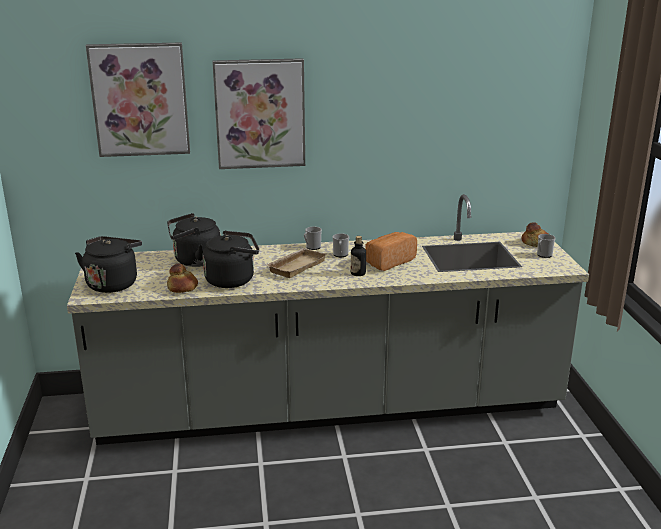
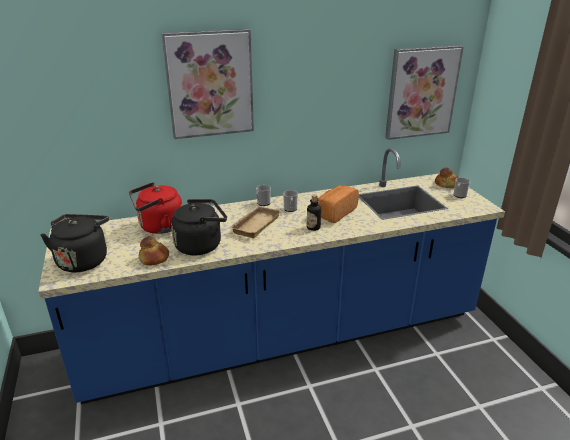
camera: 10 degrees left, 5 degrees up
grey counter [67,194,589,445] -> blue counter [38,148,505,404]
picture [86,42,190,157] -> picture moved to [385,45,464,140]
black kettle [167,213,221,267] -> red kettle [129,182,182,234]

